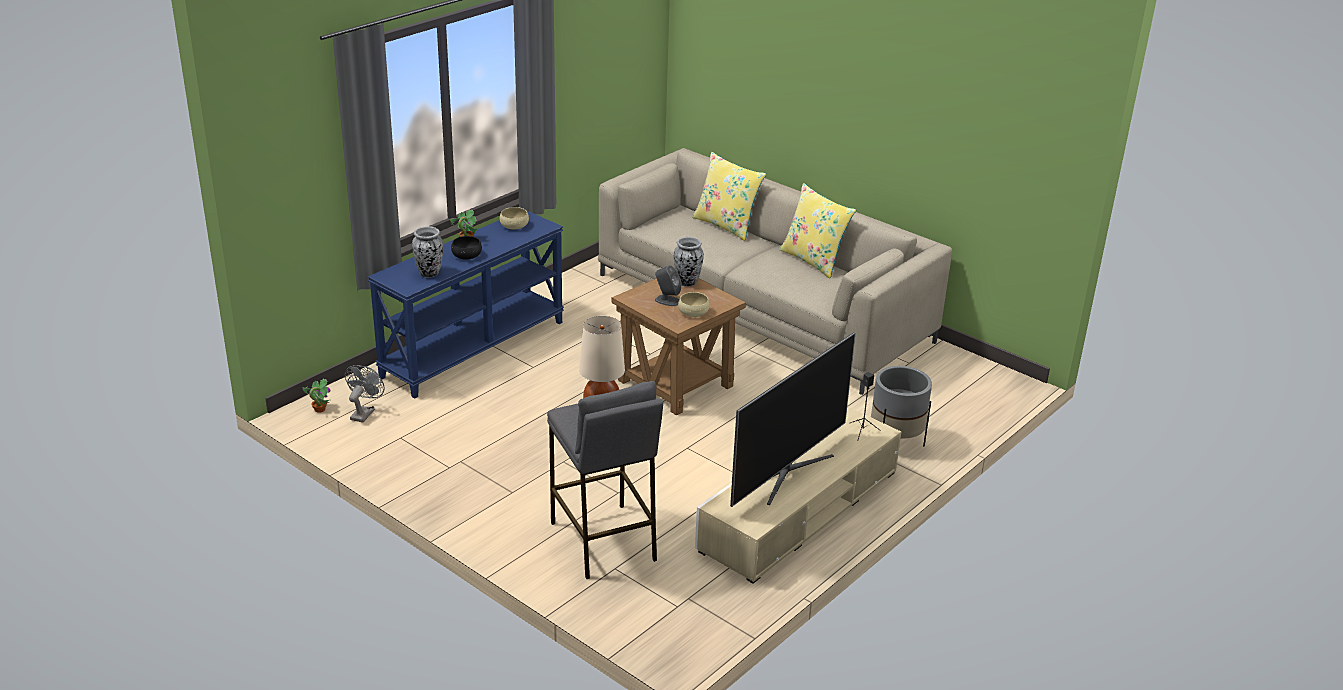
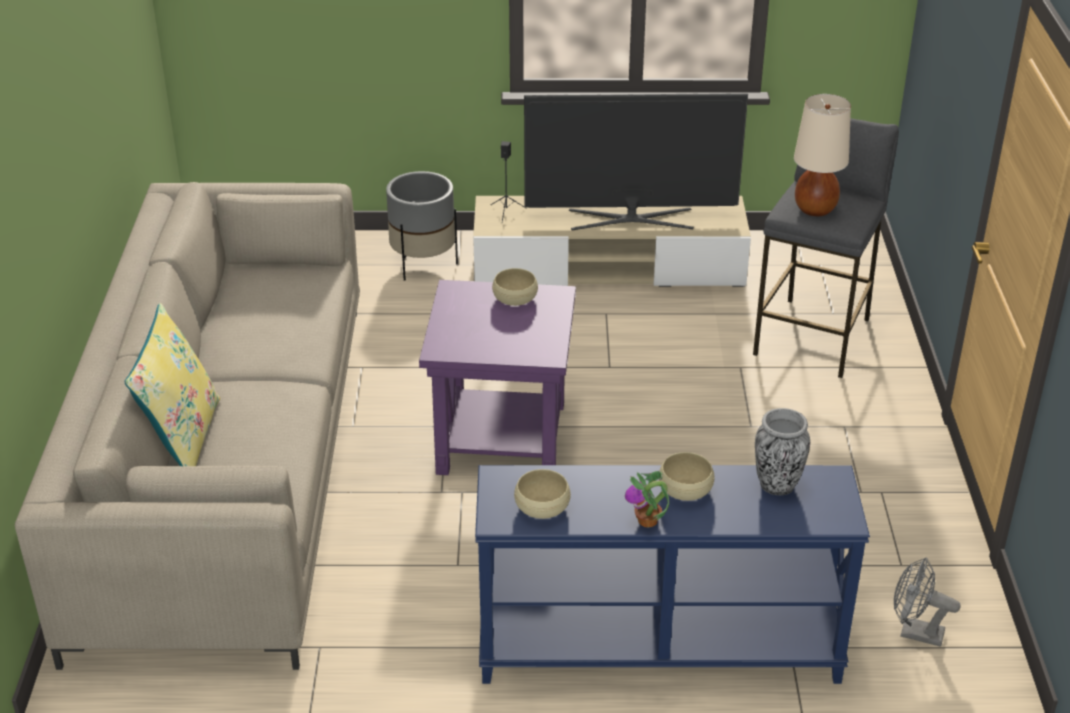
camera: 130 degrees left, 5 degrees up
potted plant [303,379,330,413] -> none
grey fan [345,365,385,423] -> grey fan turned 45 degrees clockwise [894,557,961,647]
black bowl [451,236,482,260] -> beige bowl [659,452,715,501]
brown side table [611,278,746,416] -> purple side table [419,280,576,475]
grey speaker [655,265,681,306] -> none
vase [674,237,704,287] -> none
yellow pillow [779,183,856,278] -> none

